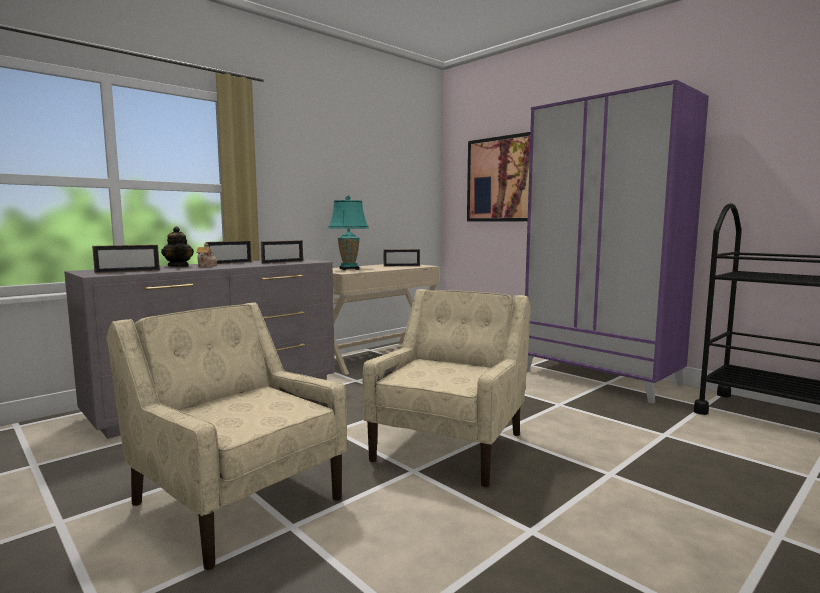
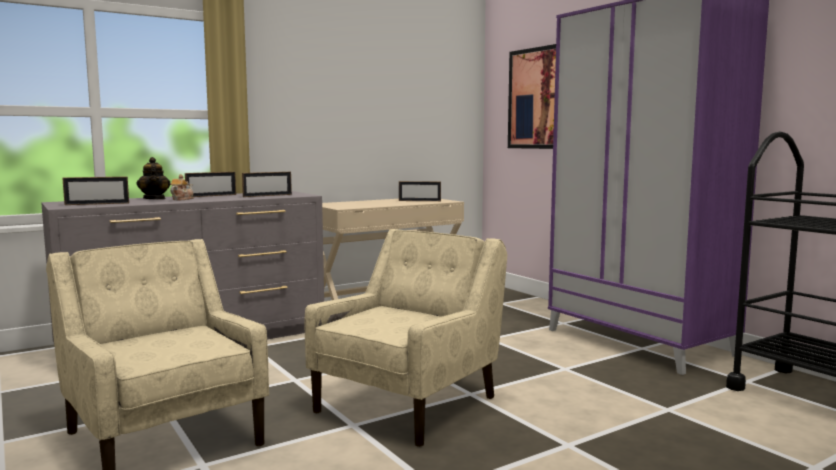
camera: 10 degrees right, 0 degrees up
turquoise table lamp [328,195,369,270] -> none

